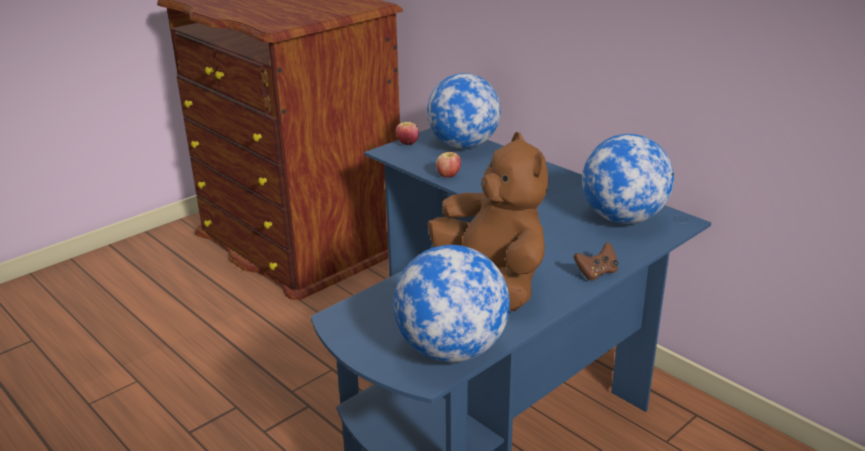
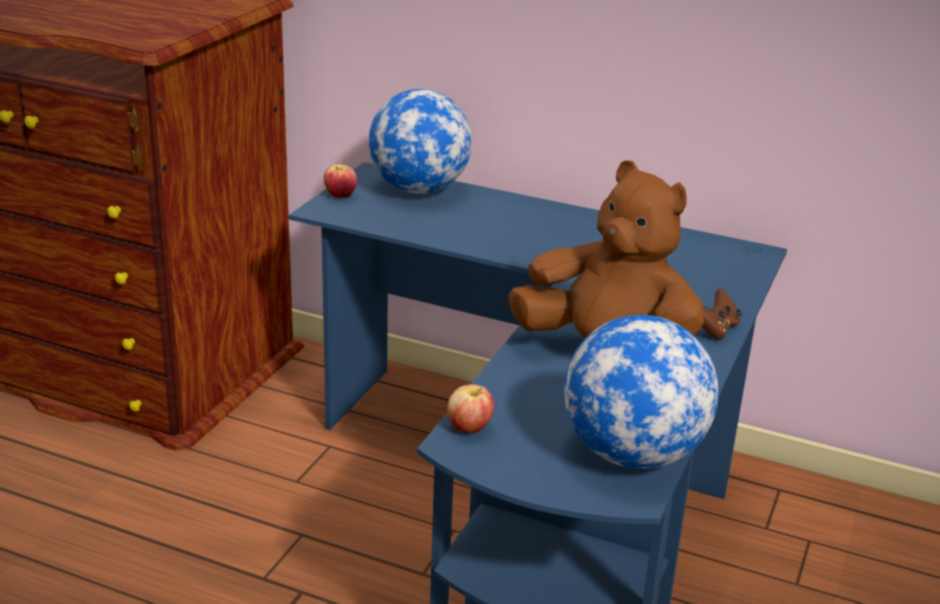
camera: 25 degrees left, 0 degrees up
apple [436,152,461,178] -> apple moved to [447,384,494,433]
globe [582,134,674,224] -> none

